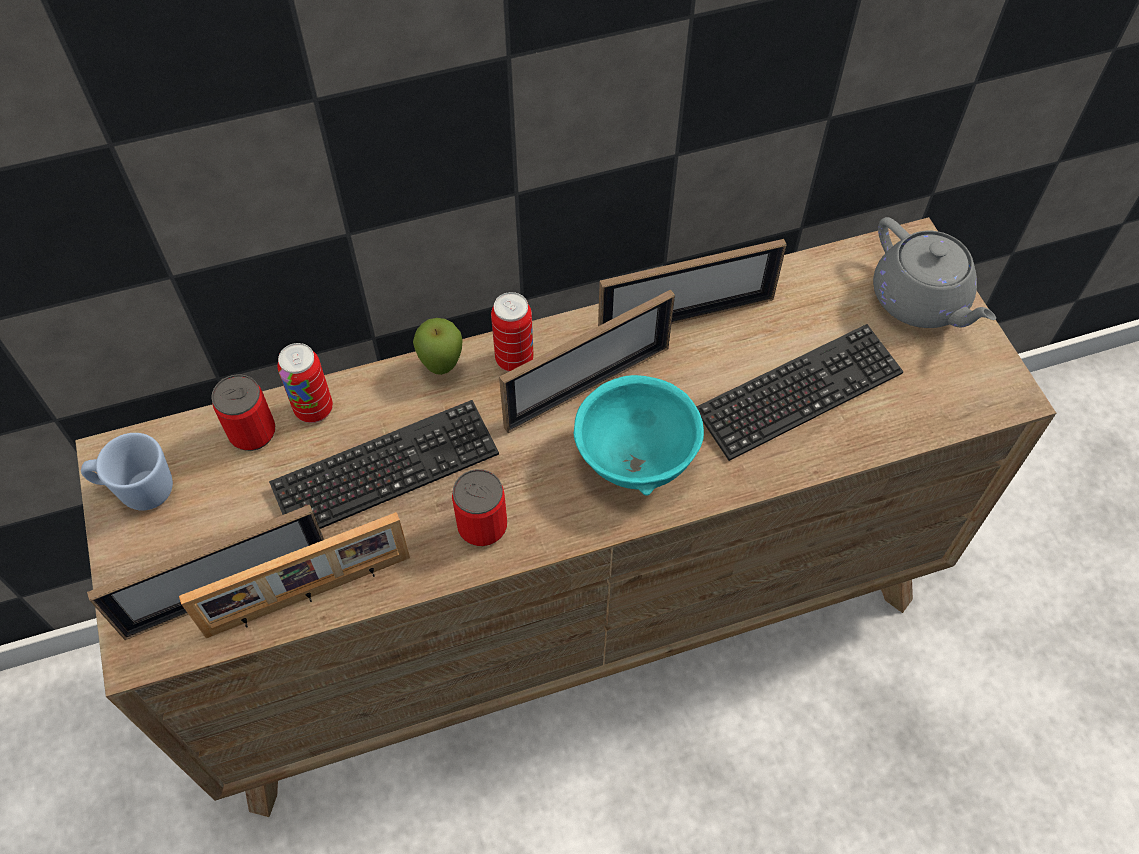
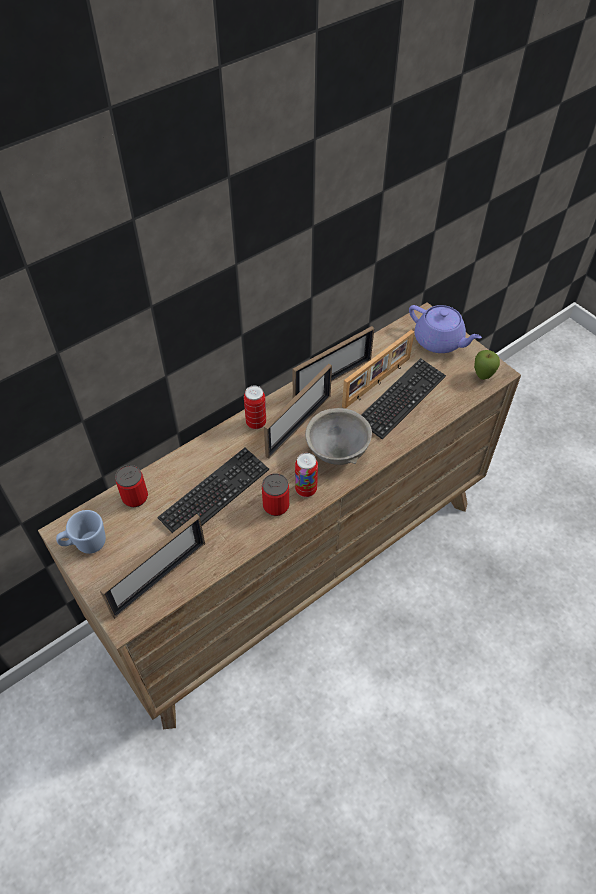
camera: 20 degrees left, 5 degrees down
picture frame [179,512,410,638] -> picture frame moved to [342,330,414,409]
can [277,343,333,423] -> can moved to [295,453,318,497]
apple [413,318,463,375] -> apple moved to [474,350,500,380]
turquoise bowl [574,375,704,495] -> grey bowl [305,408,372,465]
grey teapot [873,217,996,328] -> purple teapot [409,305,482,353]

